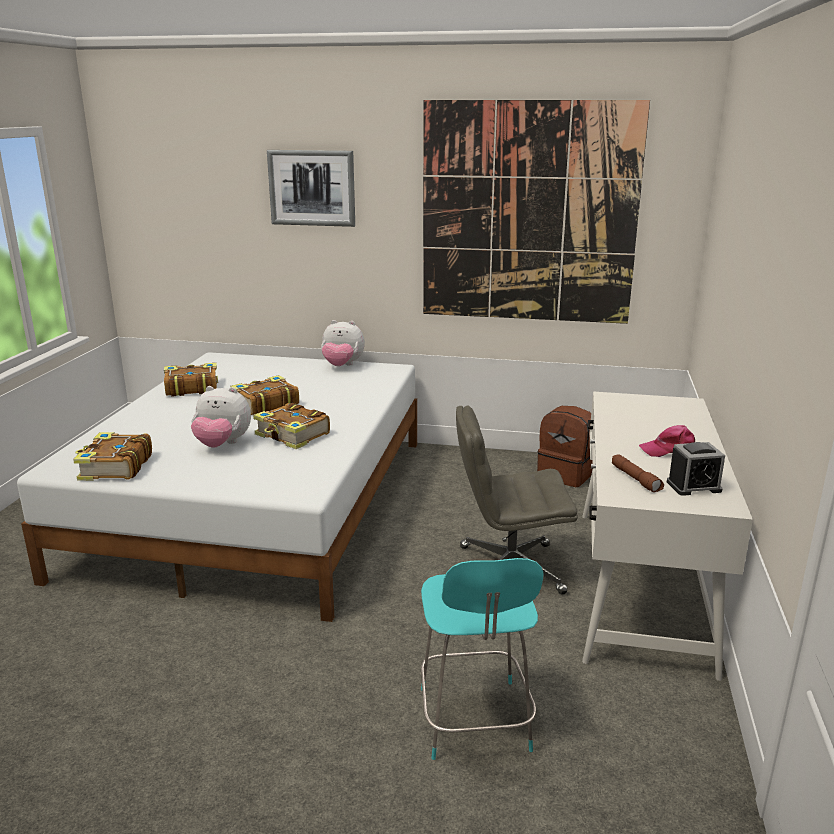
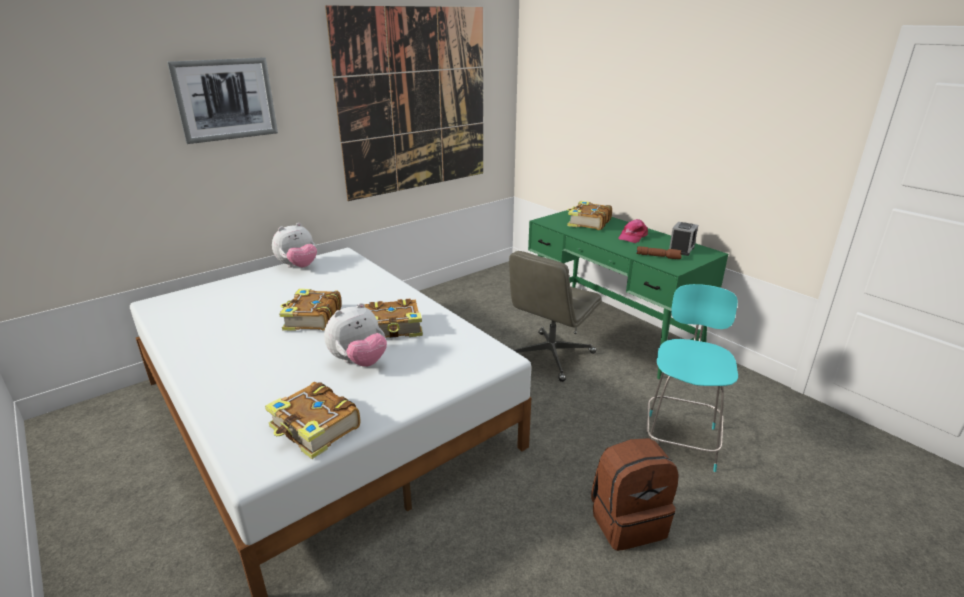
camera: 50 degrees left, 5 degrees up
book [164,363,218,397] -> book moved to [567,201,612,230]
turquoise chair [421,558,543,760] -> turquoise chair turned 105 degrees counterclockwise [647,284,738,472]
brown backpack [537,406,593,487] -> brown backpack moved to [591,438,679,551]
white desk [582,391,753,681] -> green desk [528,208,728,379]

